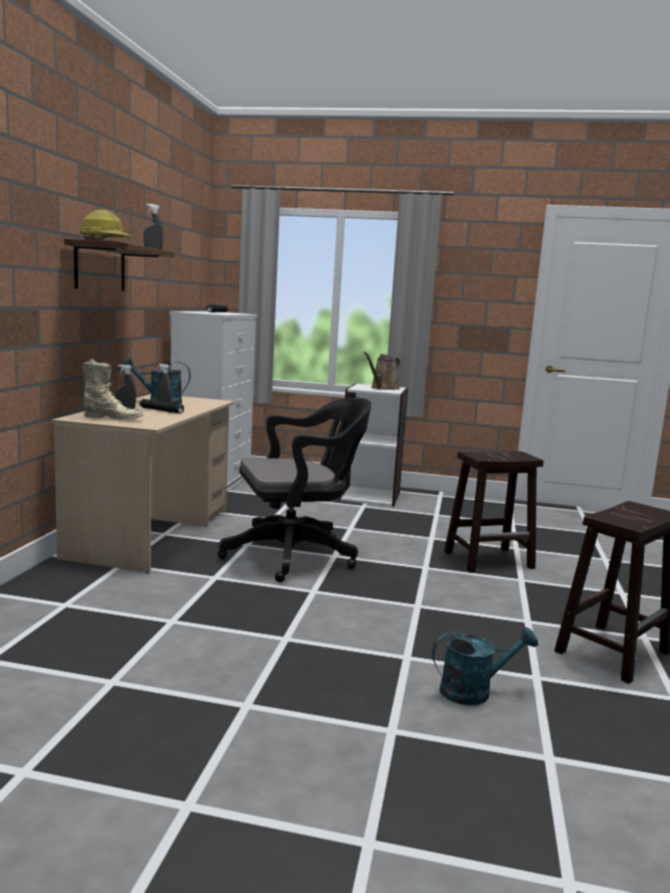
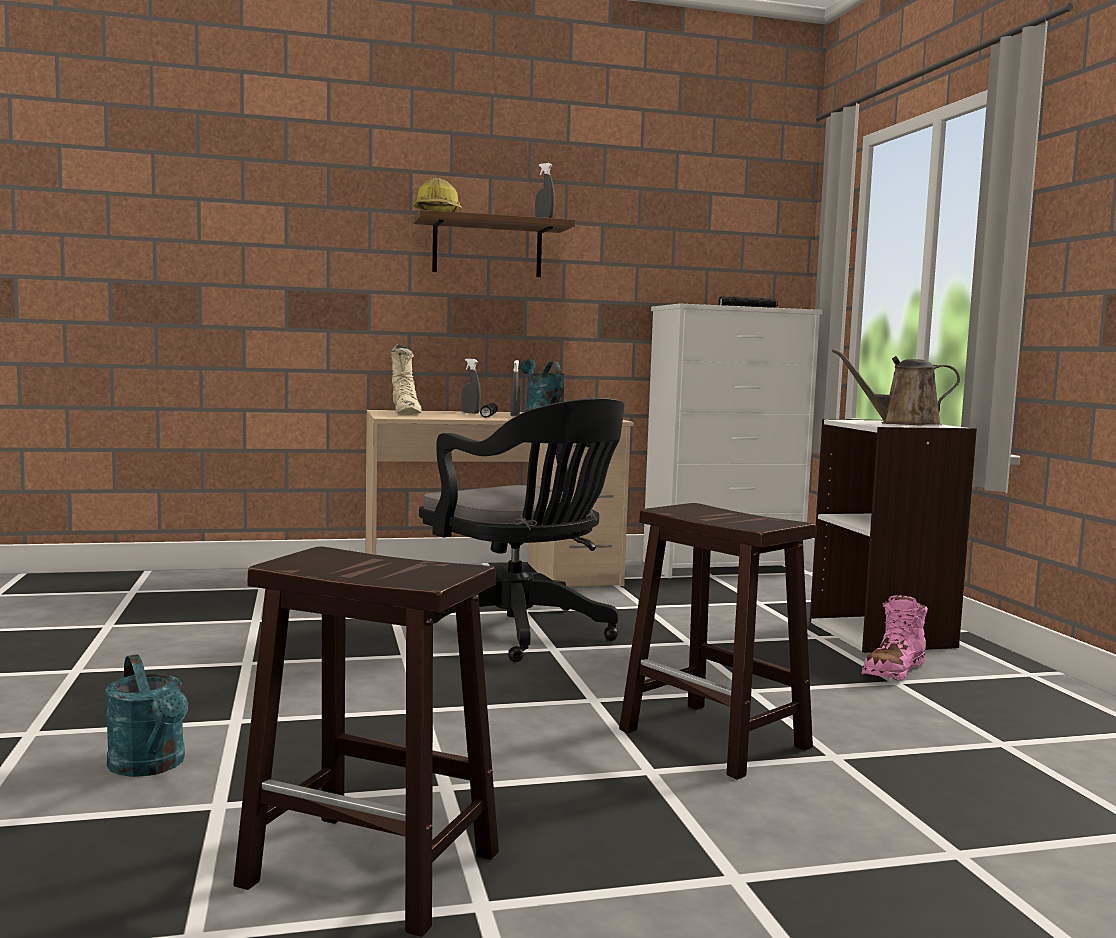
camera: 65 degrees right, 5 degrees down
none -> pink boot [861,595,928,680]

